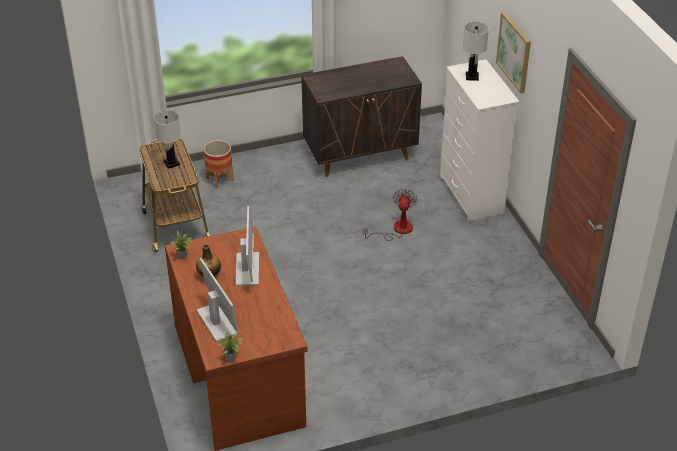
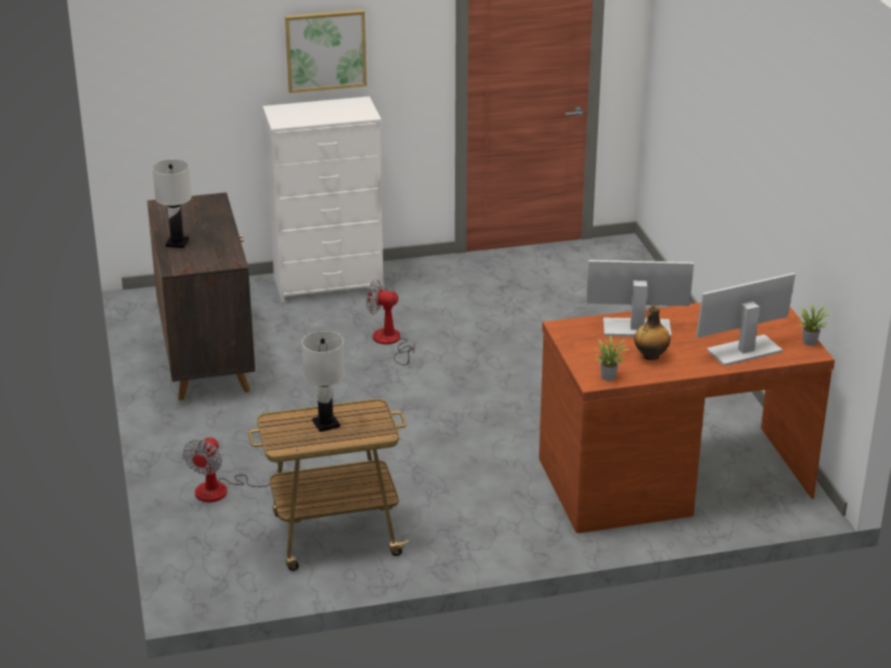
camera: 85 degrees left, 10 degrees down
planter [204,140,234,188] -> fan [183,436,279,502]
white table lamp [463,22,489,81] -> white table lamp moved to [152,159,192,248]

